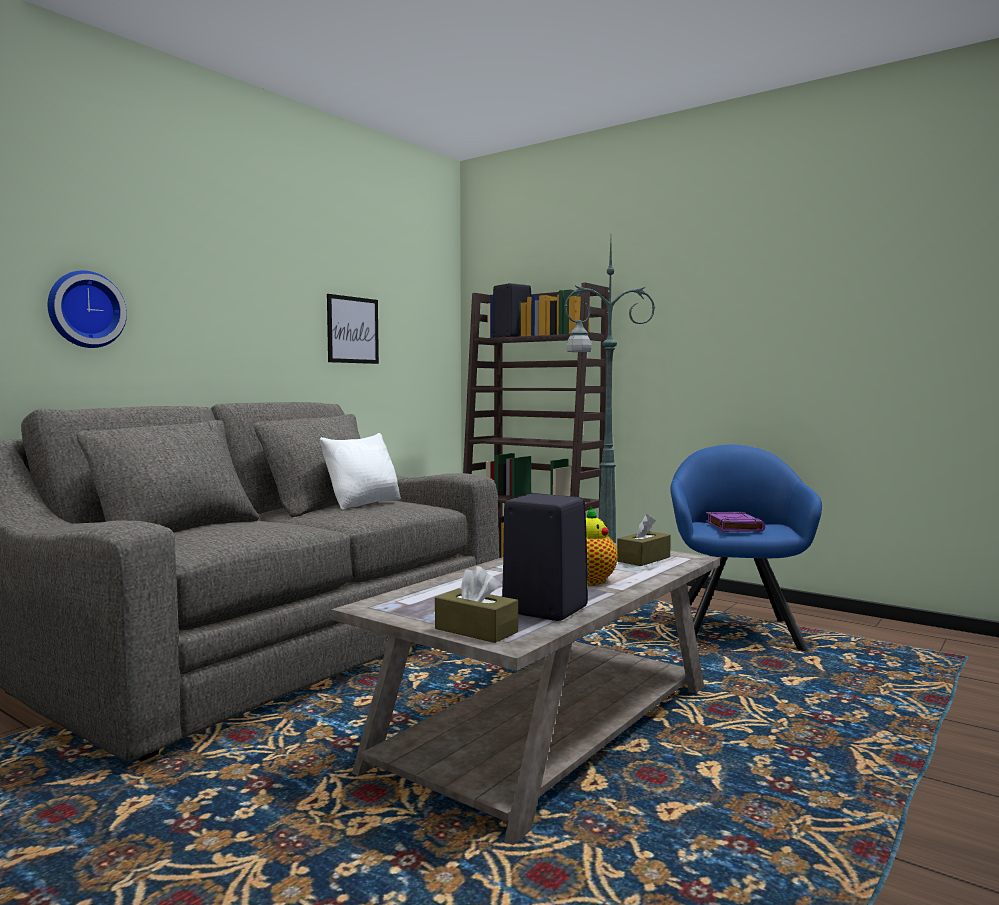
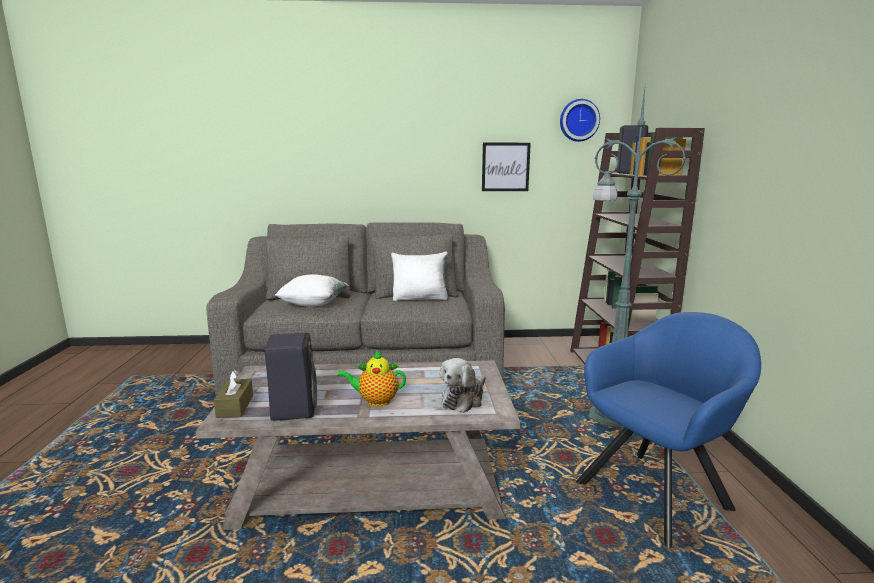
camera: 50 degrees right, 10 degrees up
wall clock [48,271,127,348] -> wall clock moved to [560,99,600,142]
brown tissue box [617,514,671,566] -> plush toy [440,358,486,413]
purple book [706,512,765,532] -> none
none -> white pillow [275,274,349,307]

